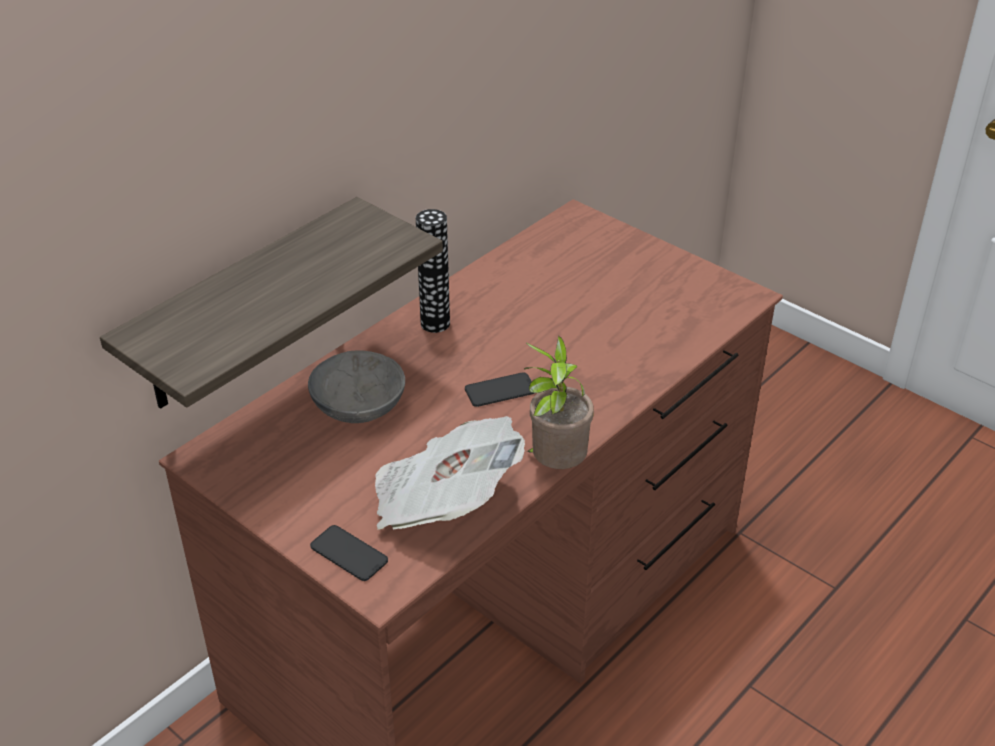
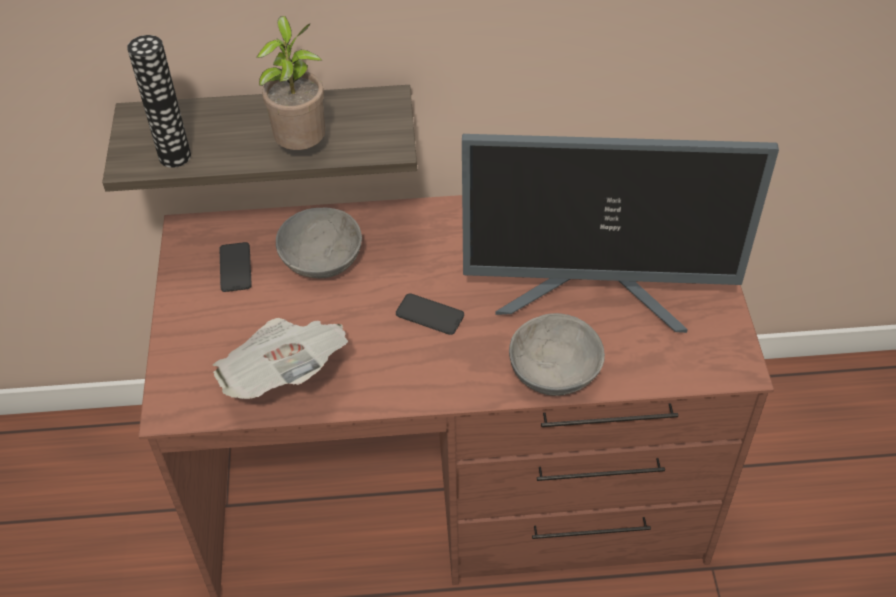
camera: 45 degrees right, 10 degrees up
phone [310,525,388,581] -> phone moved to [219,242,252,292]
vase [416,209,450,333] -> vase moved to [127,35,191,168]
potted plant [524,335,594,469] -> potted plant moved to [256,16,325,150]
none -> monitor [462,134,779,333]
none -> grey bowl [509,313,605,396]

